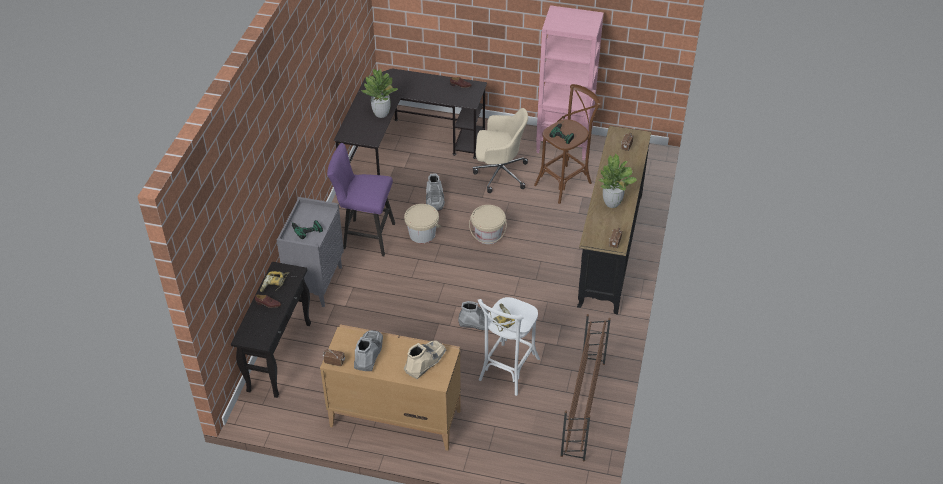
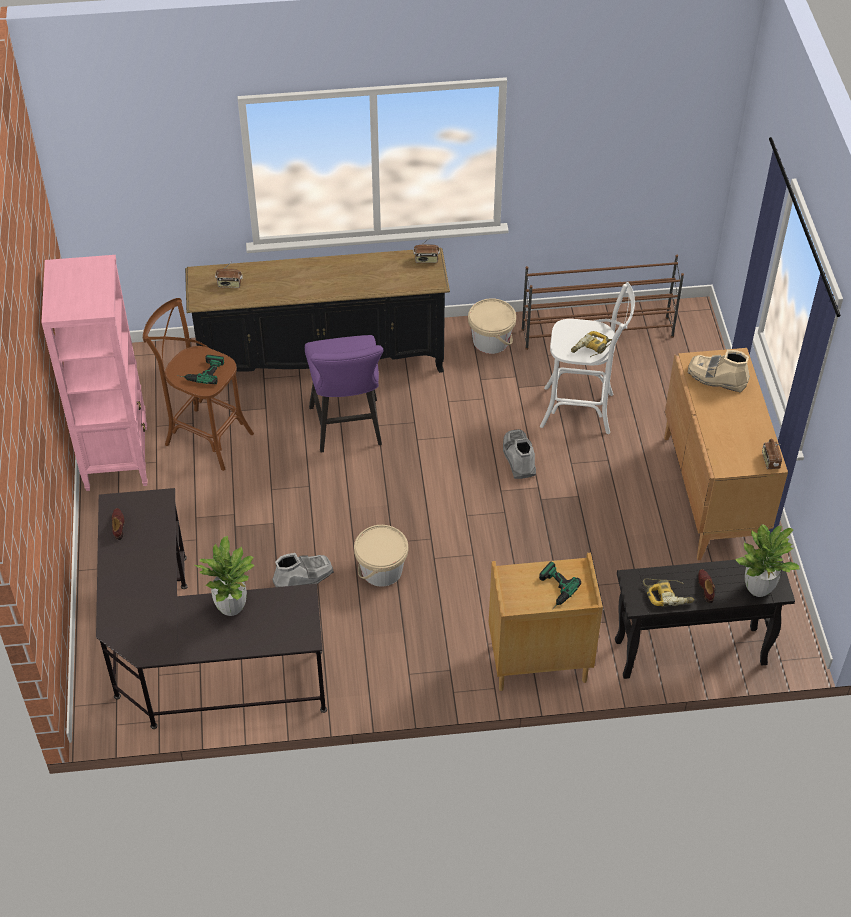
camera: 110 degrees left, 5 degrees up
grey cabinet [277,197,344,307] -> brown cabinet [489,552,603,691]
purple stool [327,143,395,256] -> purple stool moved to [305,335,384,452]
grey boot [354,330,383,371] -> none
beige bucket [469,205,507,244] -> beige bucket moved to [468,298,516,354]
beige office chair [473,108,528,193] -> none
potted plant [599,154,637,208] -> potted plant moved to [734,525,800,597]

